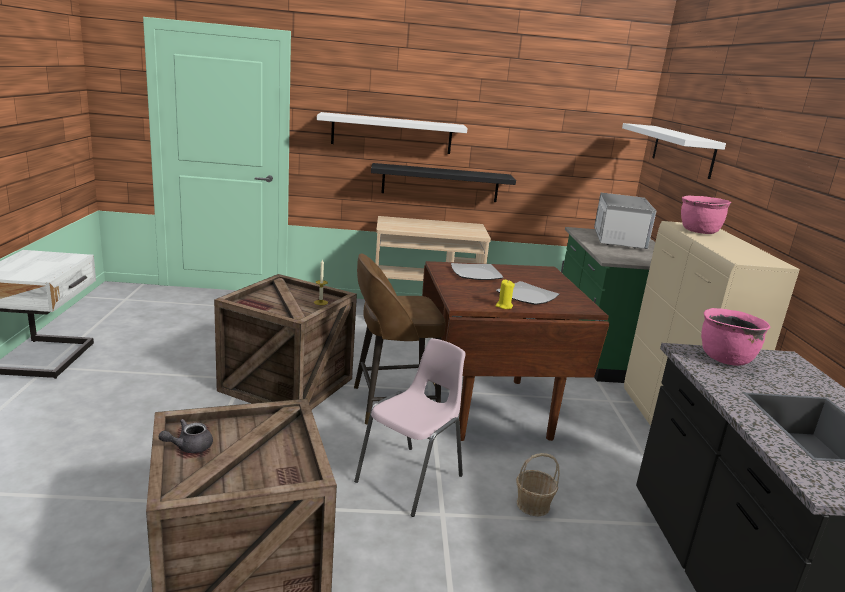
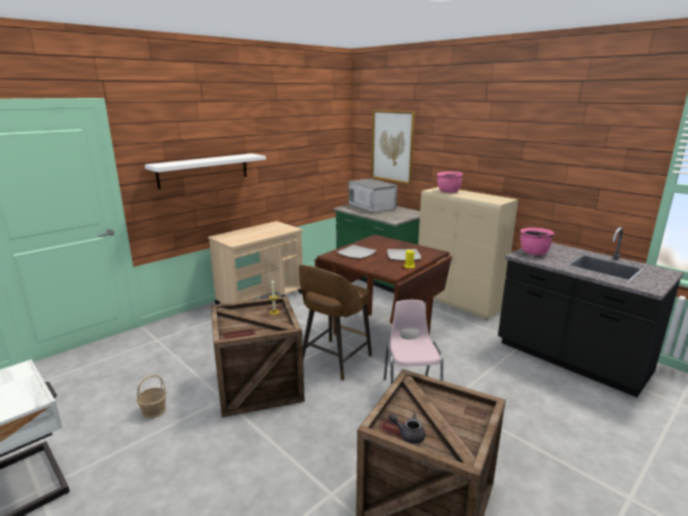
camera: 40 degrees left, 0 degrees up
grey teapot [159,419,213,453] -> grey teapot turned 105 degrees clockwise [388,412,426,444]
black shelf [371,163,516,202] -> none
basket [516,453,560,516] -> basket moved to [136,374,167,419]
white shelf [622,123,726,179] -> picture [371,110,415,185]

